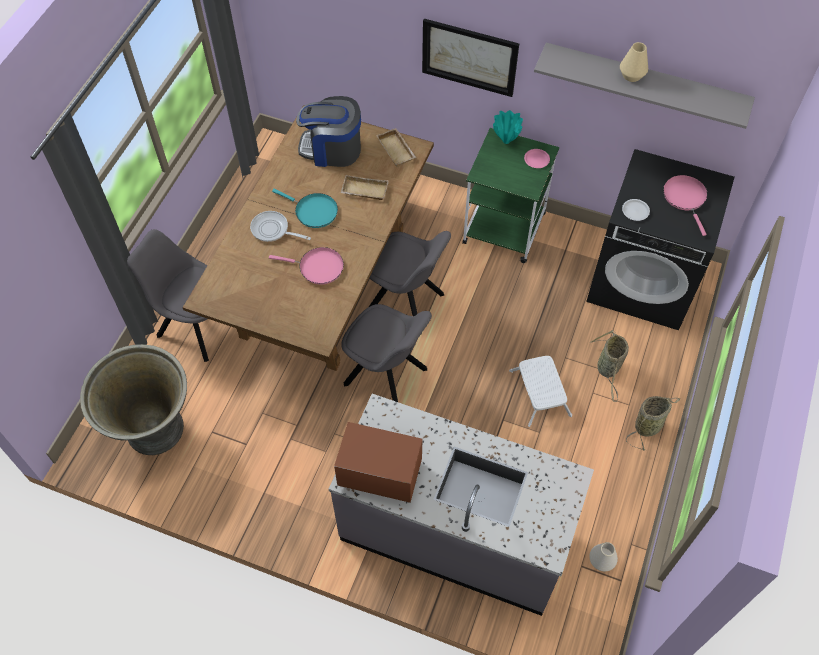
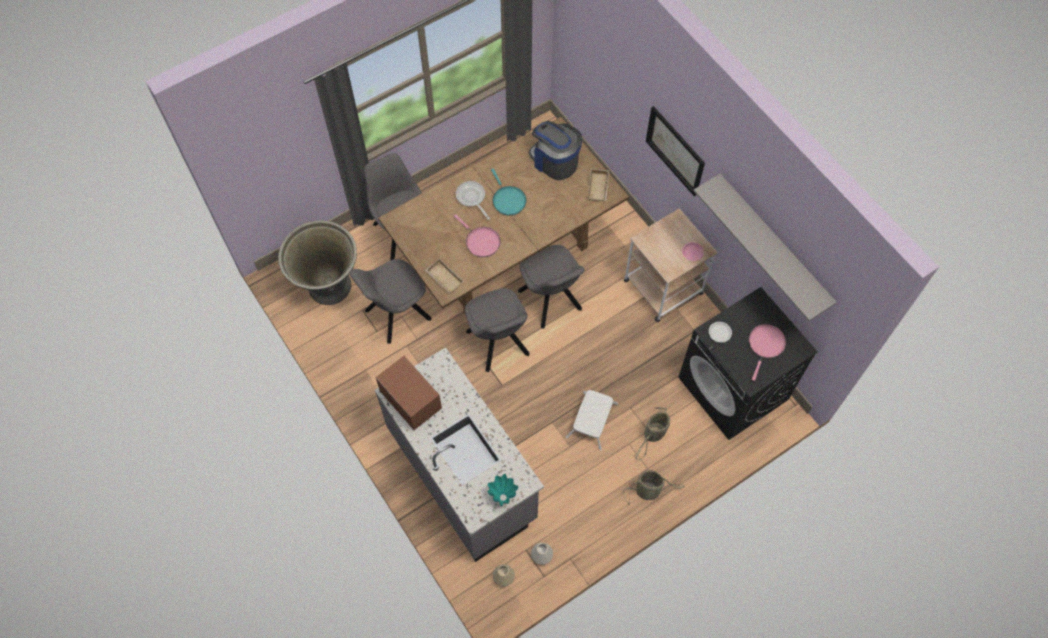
camera: 35 degrees right, 5 degrees up
beige tray [341,175,389,200] -> beige tray moved to [425,259,464,293]
green cart [462,128,559,263] -> beige cart [624,208,718,322]
turquoise vase [493,110,523,144] -> turquoise vase moved to [487,474,519,506]
beige vase [620,42,648,82] -> beige vase moved to [493,564,515,587]
none -> grey chair [350,259,431,344]

